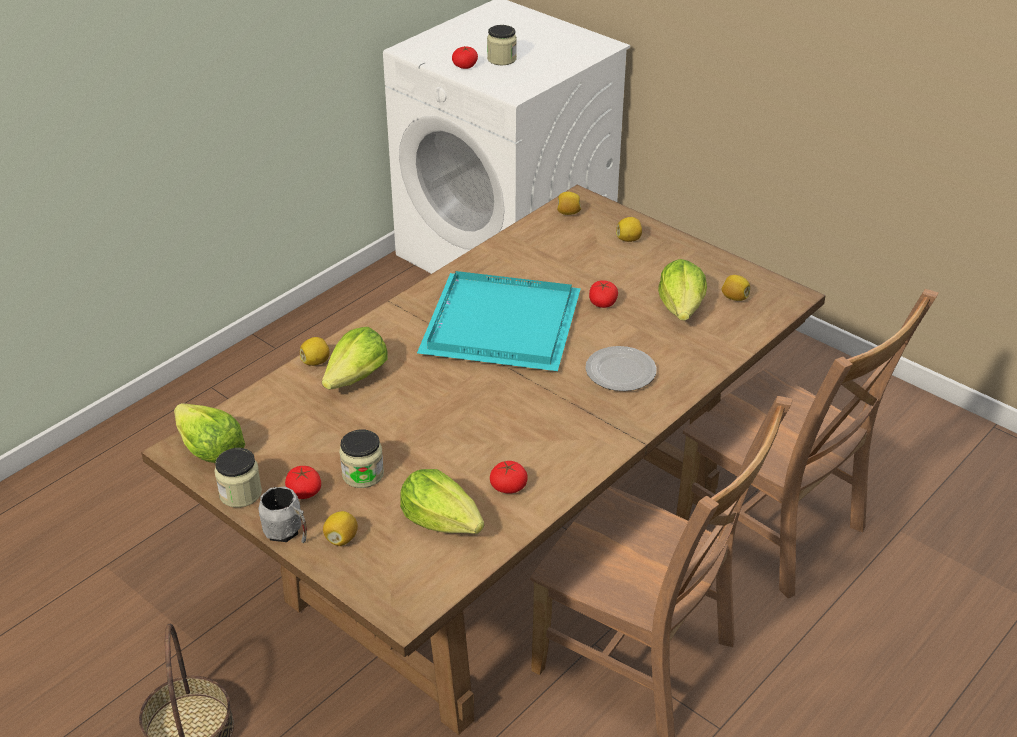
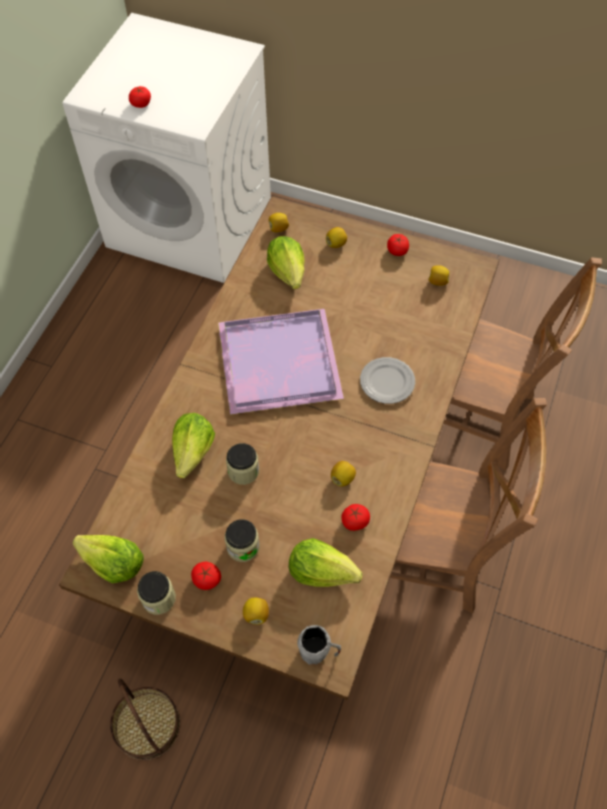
camera: 20 degrees left, 20 degrees up
grey mug [258,487,307,543] -> grey mug moved to [297,625,341,665]
lemon [300,337,330,366] -> lemon moved to [331,461,356,487]
turquoise tray [417,271,581,371] -> purple tray [218,309,344,415]
jar [487,25,517,65] -> jar moved to [226,443,259,485]
tomato [589,280,618,308] -> tomato moved to [387,234,409,256]
lettuce [658,259,707,321] -> lettuce moved to [267,236,305,289]

